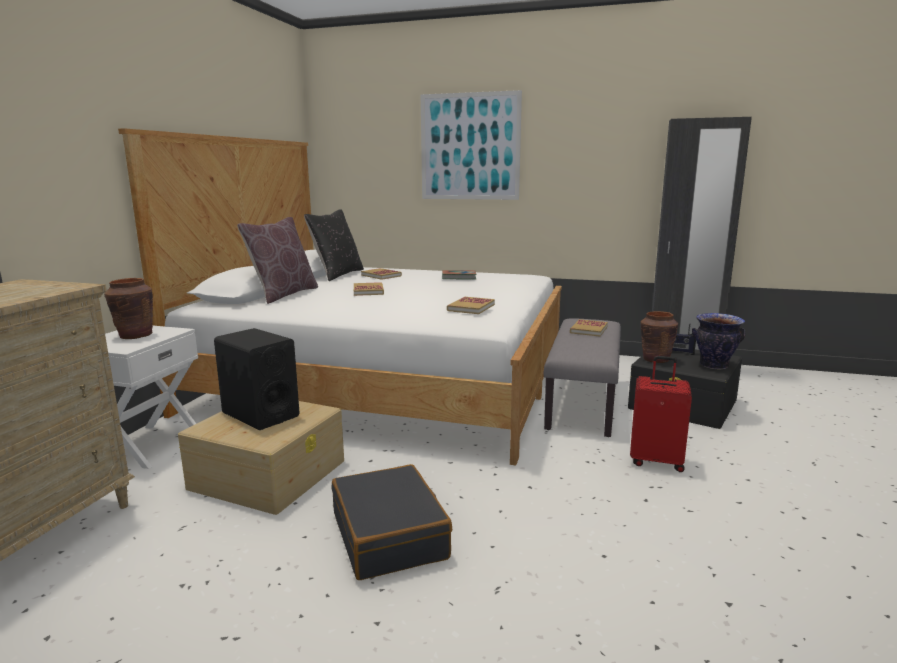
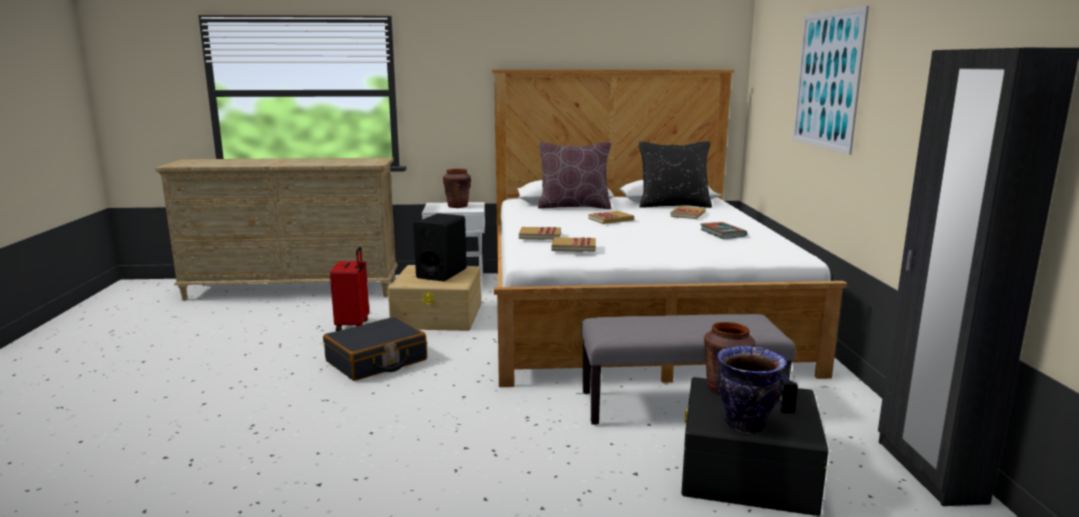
camera: 70 degrees right, 0 degrees up
book [570,319,608,336] -> book moved to [519,227,561,240]
red suitcase [630,356,692,472] -> red suitcase moved to [330,247,369,331]

